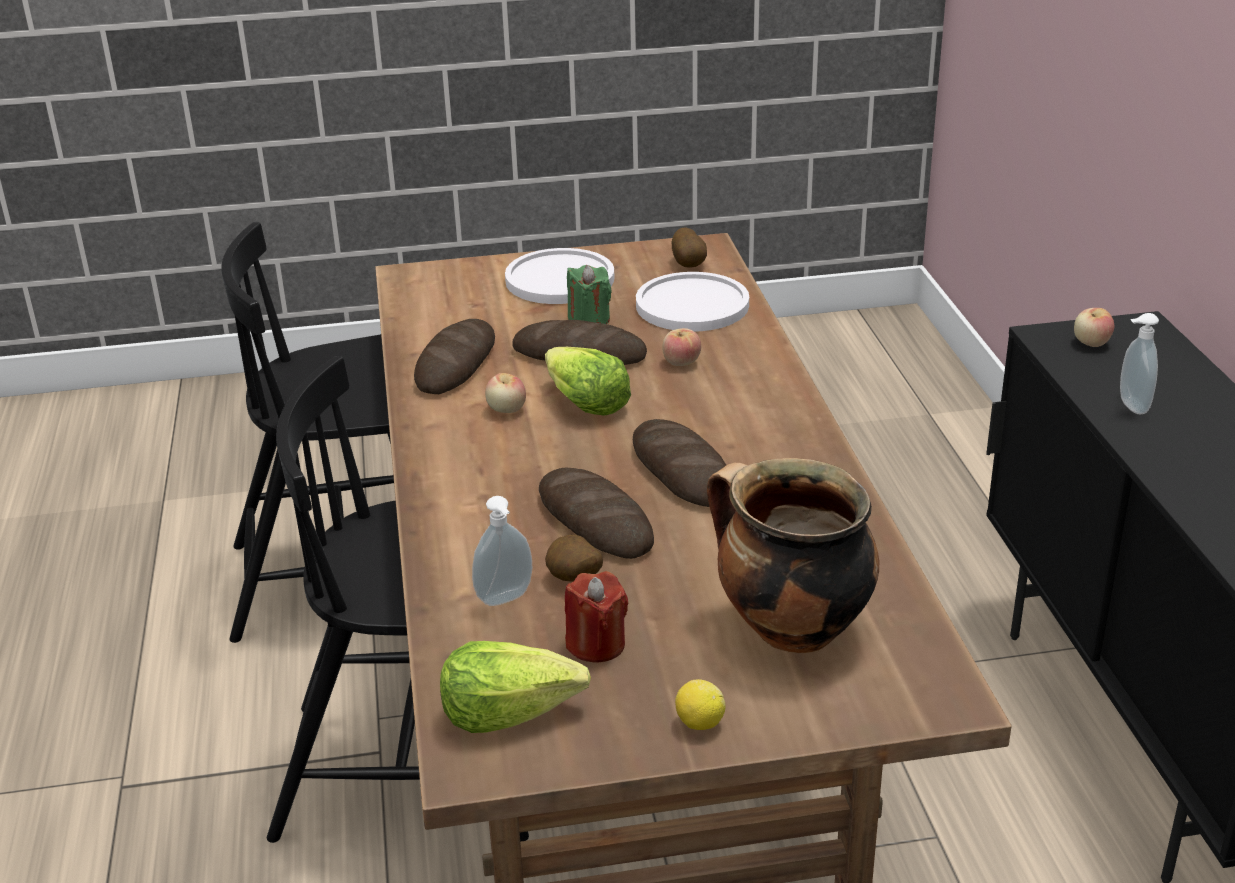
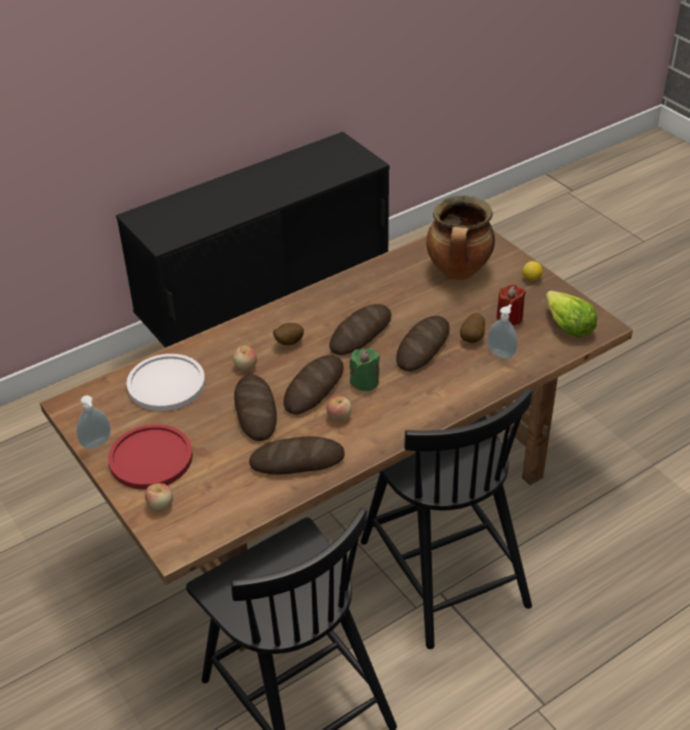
camera: 115 degrees left, 10 degrees up
white plate [505,248,614,304] -> red plate [108,424,193,490]
lettuce [545,347,631,416] -> bread [283,355,344,415]
green candle [567,265,612,324] -> green candle moved to [350,348,380,392]
potato [672,227,707,268] -> potato moved to [273,323,304,345]
apple [1074,308,1114,347] -> apple moved to [145,483,173,511]
soap dispenser [1120,313,1159,414] -> soap dispenser moved to [77,395,110,449]

